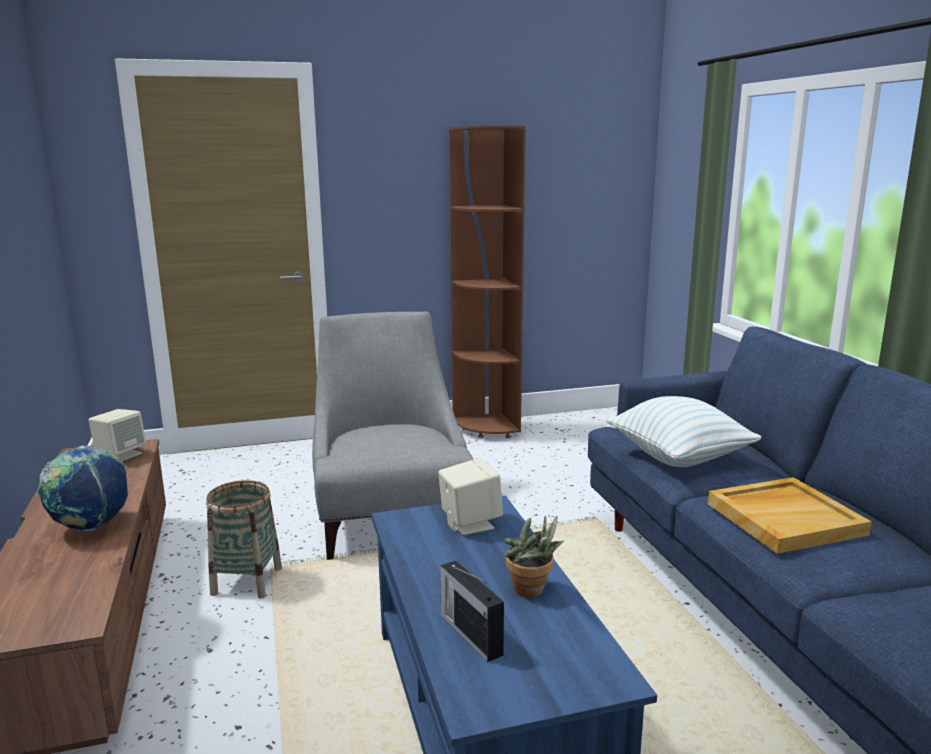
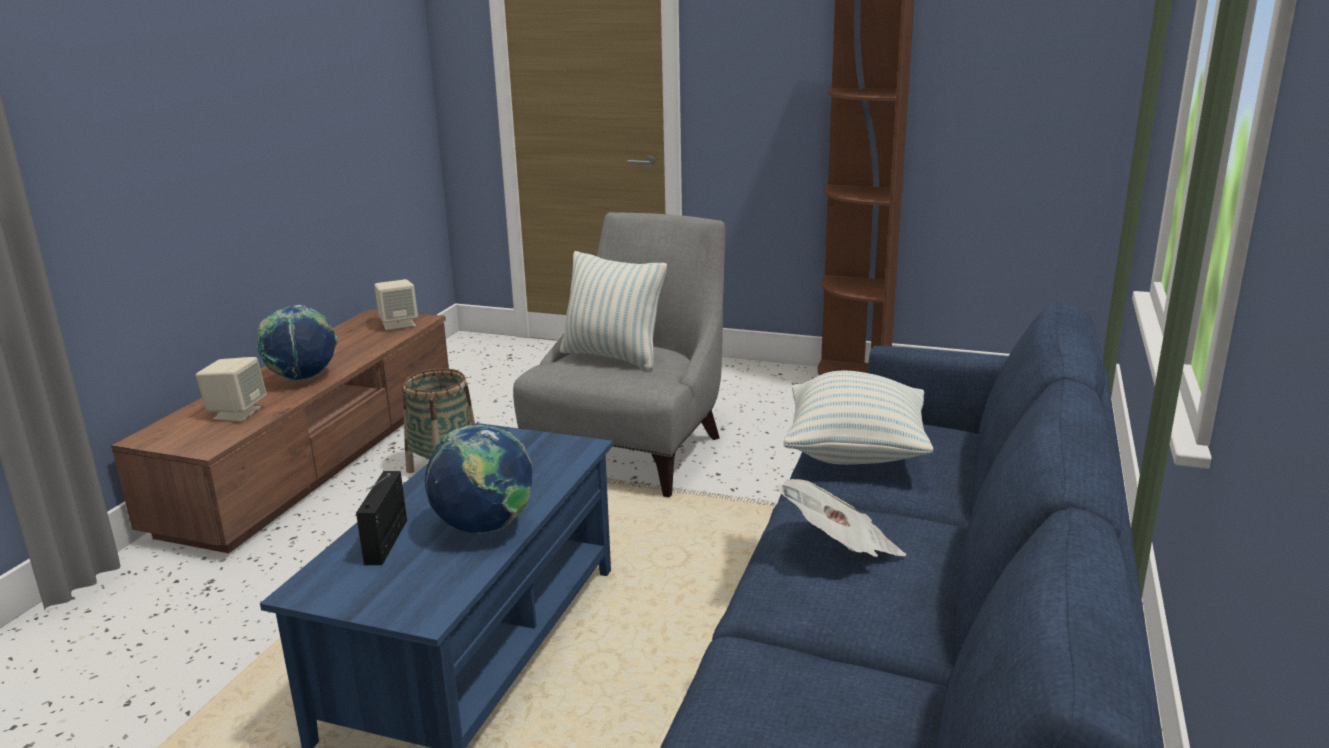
camera: 35 degrees right, 5 degrees up
beige speaker [438,458,503,535] -> beige speaker moved to [196,357,267,422]
potted plant [504,516,564,598] -> globe [425,425,532,534]
beige tray [708,477,872,554] -> newspaper [776,479,906,557]
none -> pillow [560,251,667,370]

